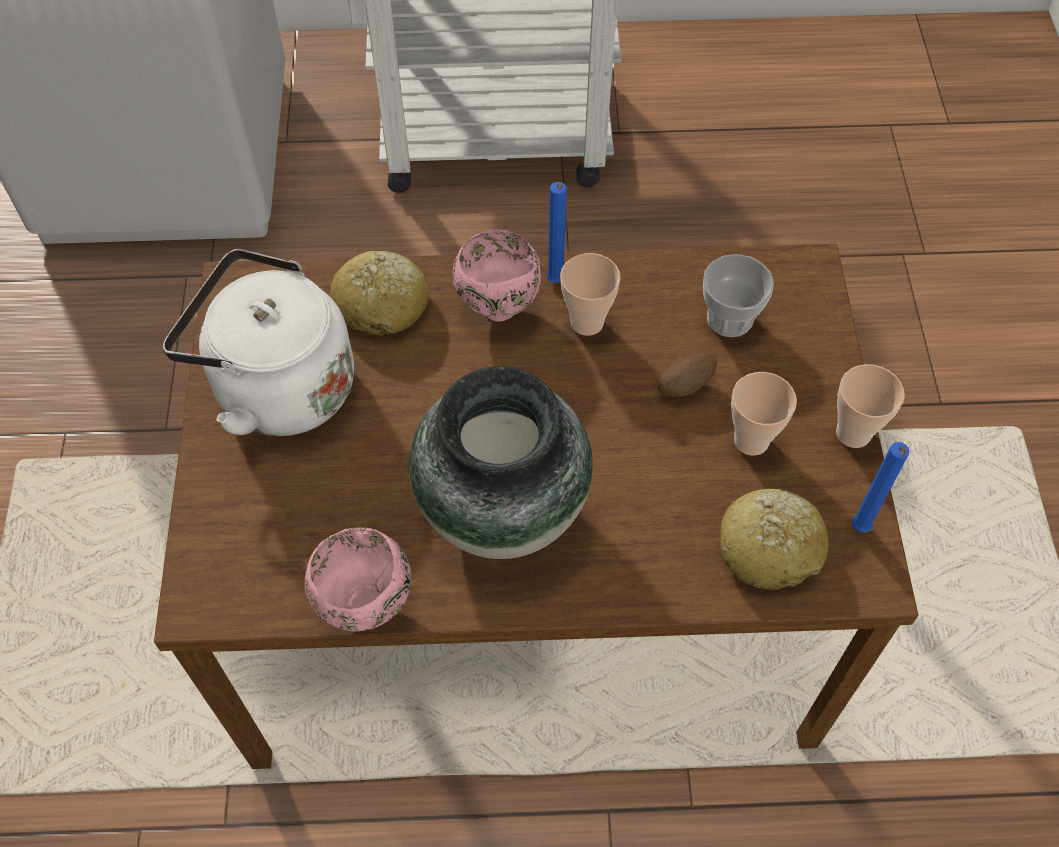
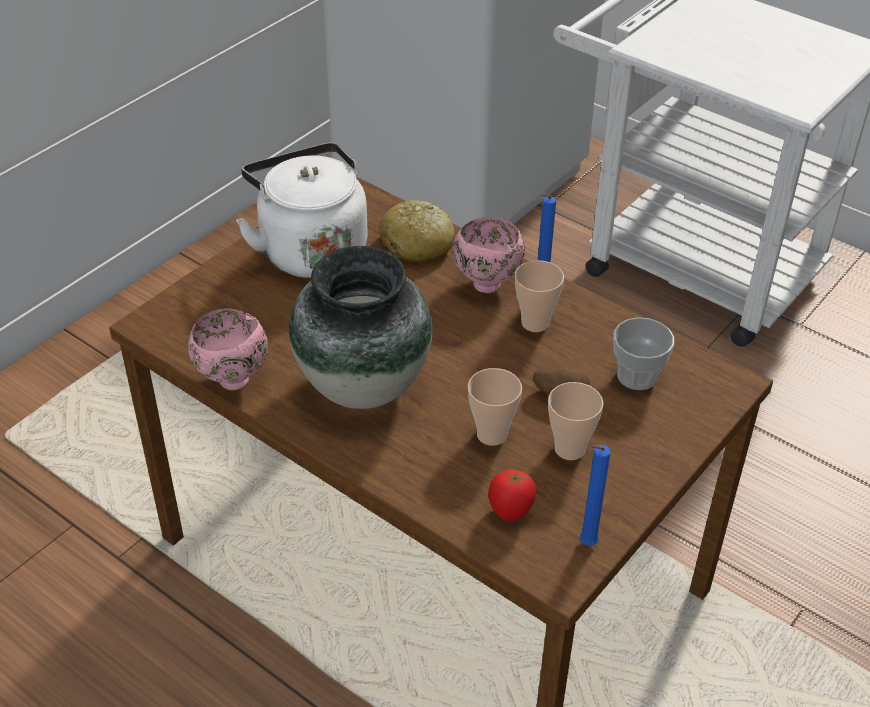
camera: 40 degrees right, 15 degrees down
bread [720,489,829,590] -> tomato [488,469,536,521]
cup [836,364,905,448] -> cup moved to [468,368,522,446]

